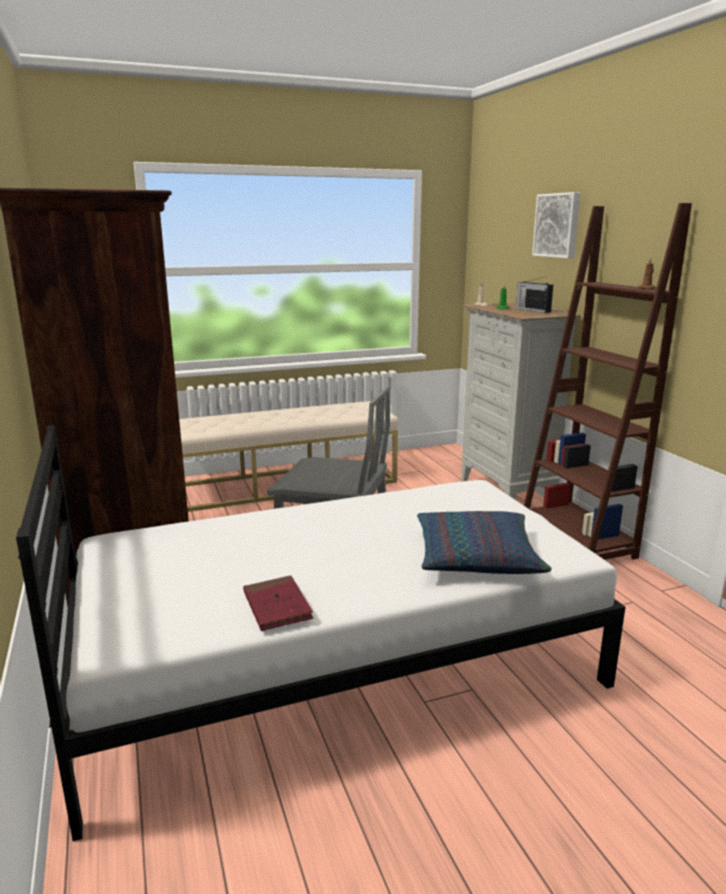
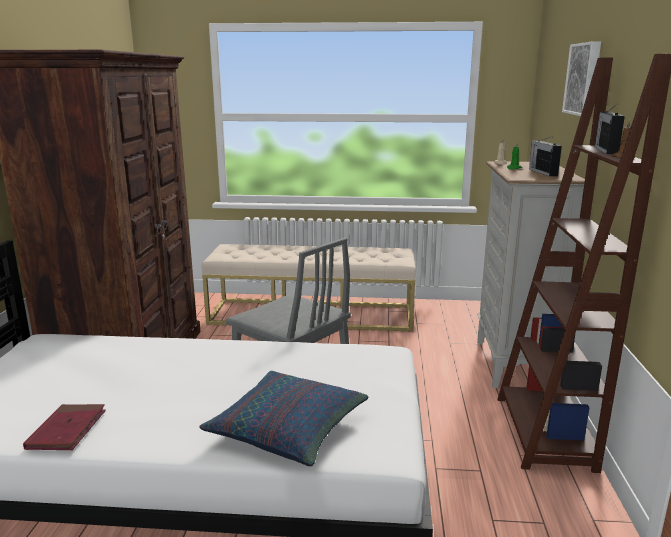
camera: 25 degrees right, 0 degrees up
none -> radio [595,105,625,154]

